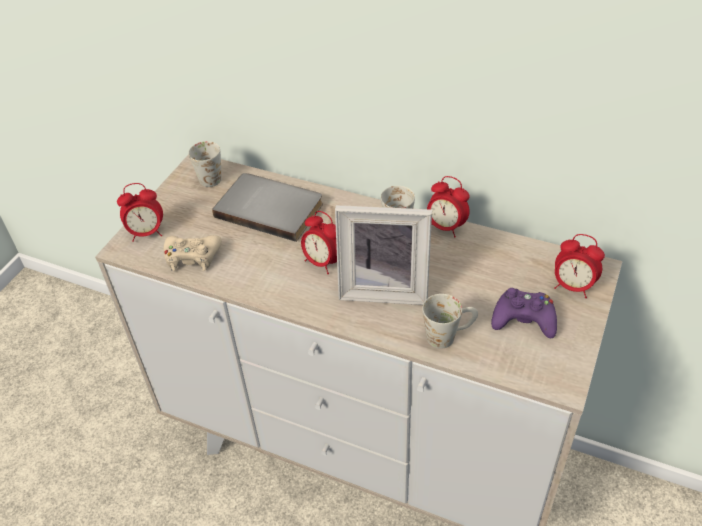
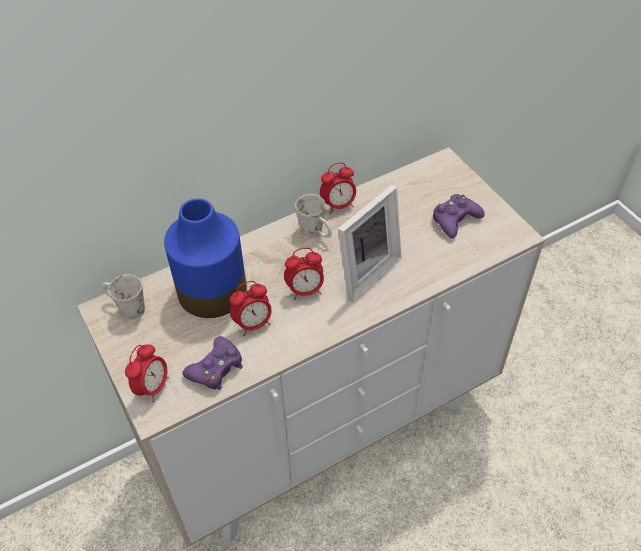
camera: 55 degrees left, 5 degrees up
beige game controller [164,235,222,271] -> purple game controller [182,336,243,390]
grey book [212,173,323,242] -> blue vase [164,198,247,318]
white mug [422,294,478,349] -> none
alarm clock [554,234,605,298] -> alarm clock moved to [230,281,272,336]

